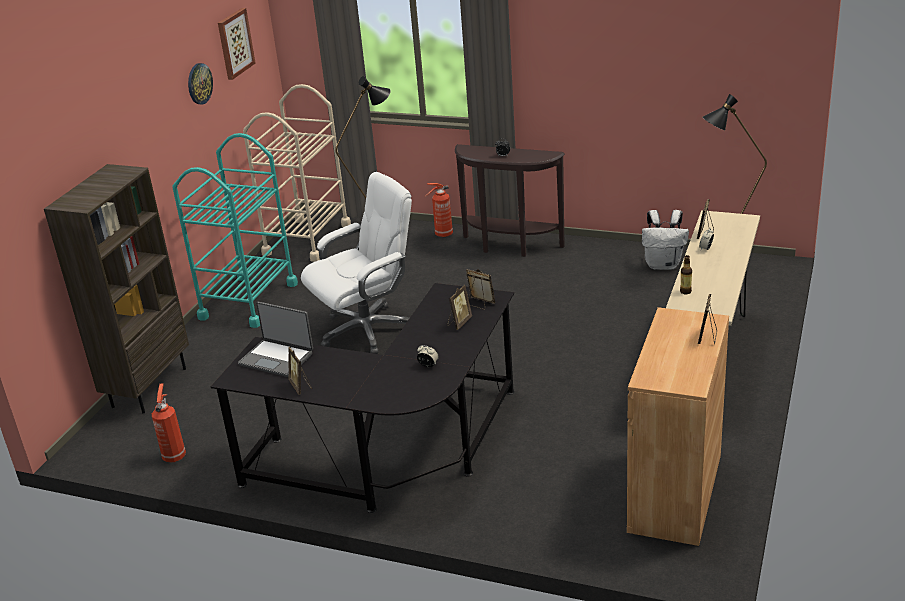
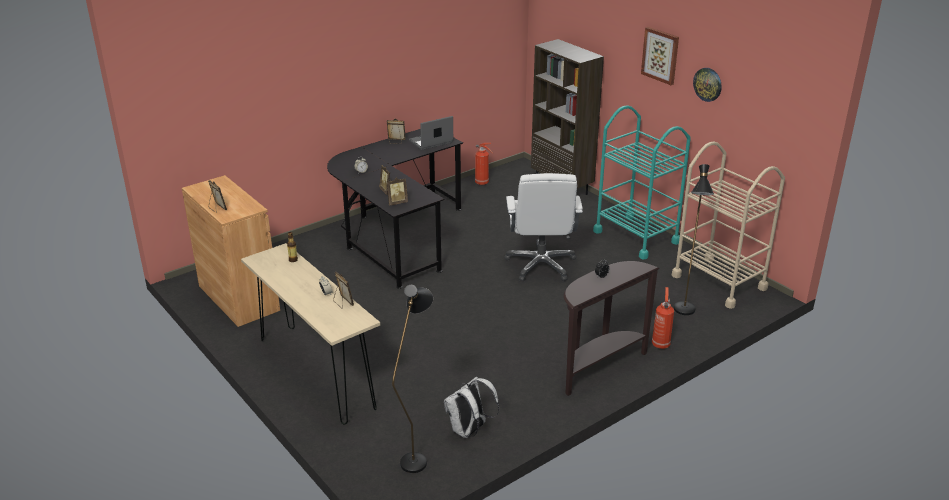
camera: 120 degrees right, 0 degrees up
picture [218,8,255,80] -> picture moved to [641,27,679,85]

